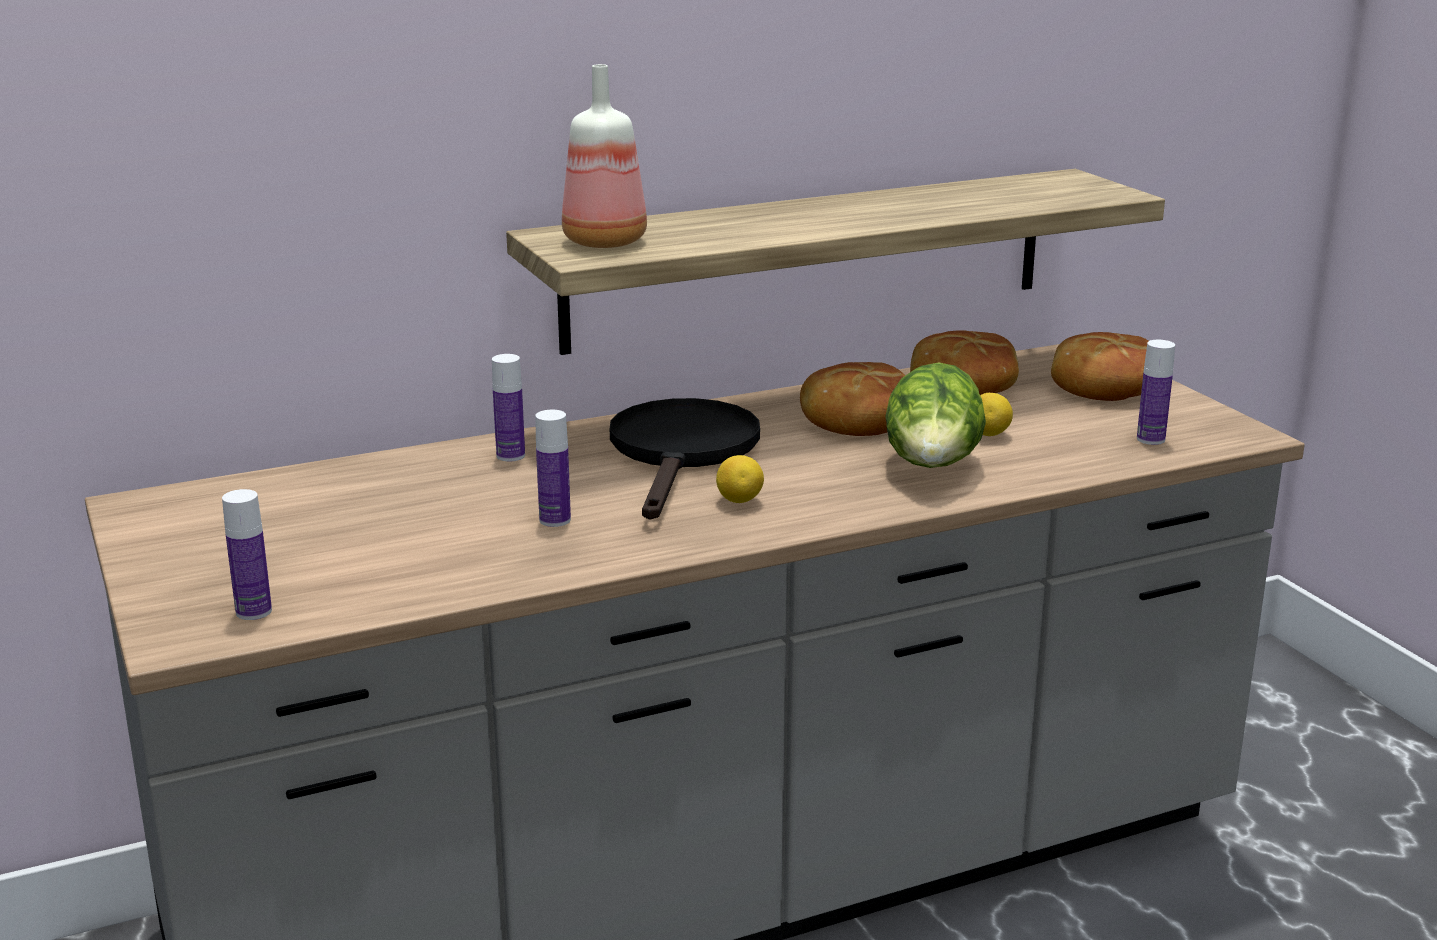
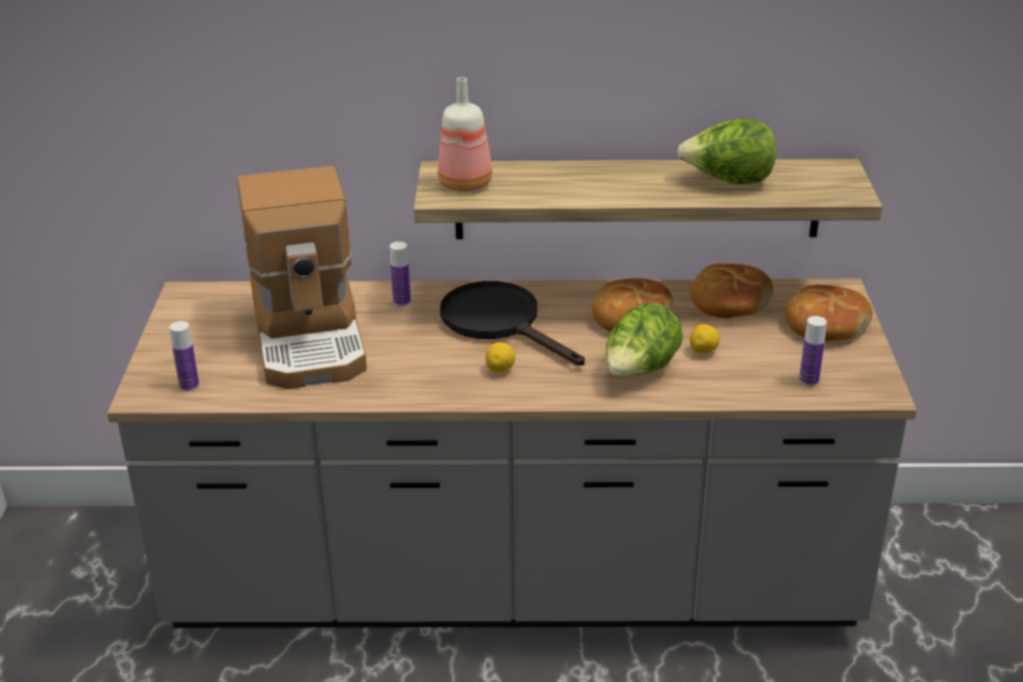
camera: 25 degrees right, 10 degrees up
bottle [535,410,571,527] -> none
black frying pan [610,398,760,519] -> black frying pan turned 75 degrees counterclockwise [440,281,585,366]
none -> coffee machine [237,166,367,389]
none -> lettuce [677,118,776,184]

